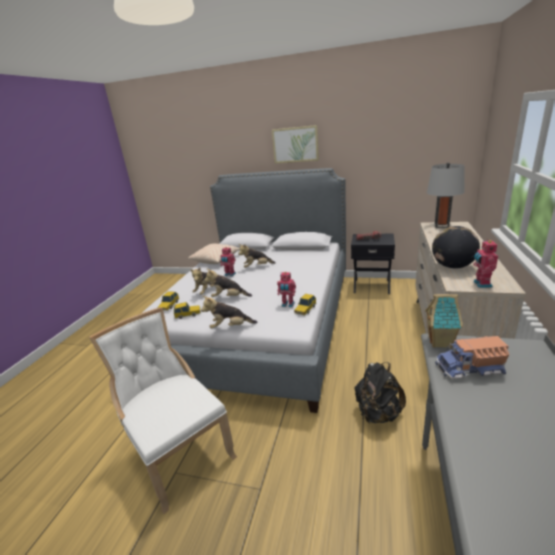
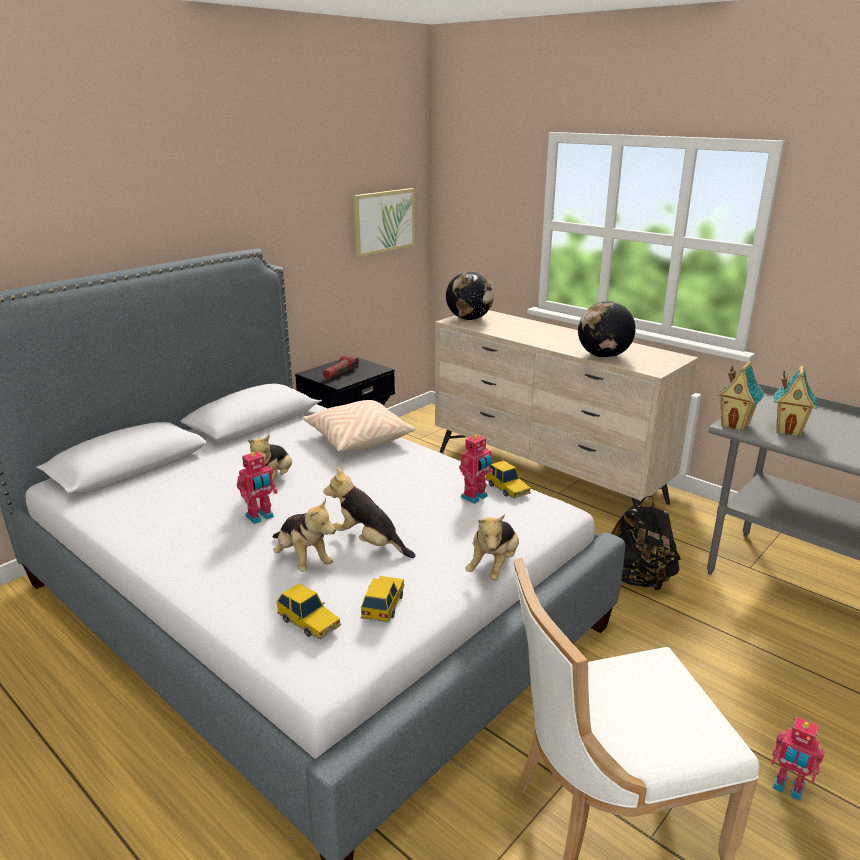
camera: 65 degrees left, 0 degrees up
beige pillow [188,244,240,264] -> beige pillow moved to [302,400,415,452]
plush toy [204,269,252,297] -> plush toy turned 90 degrees clockwise [324,467,415,558]
picture [272,125,319,164] -> picture moved to [353,188,415,257]
grey table lamp [427,163,465,228] -> globe [446,271,494,320]
toy truck [435,336,509,379] -> toy house [774,365,817,437]
toy robot [473,239,498,288] -> toy robot moved to [771,717,825,801]

